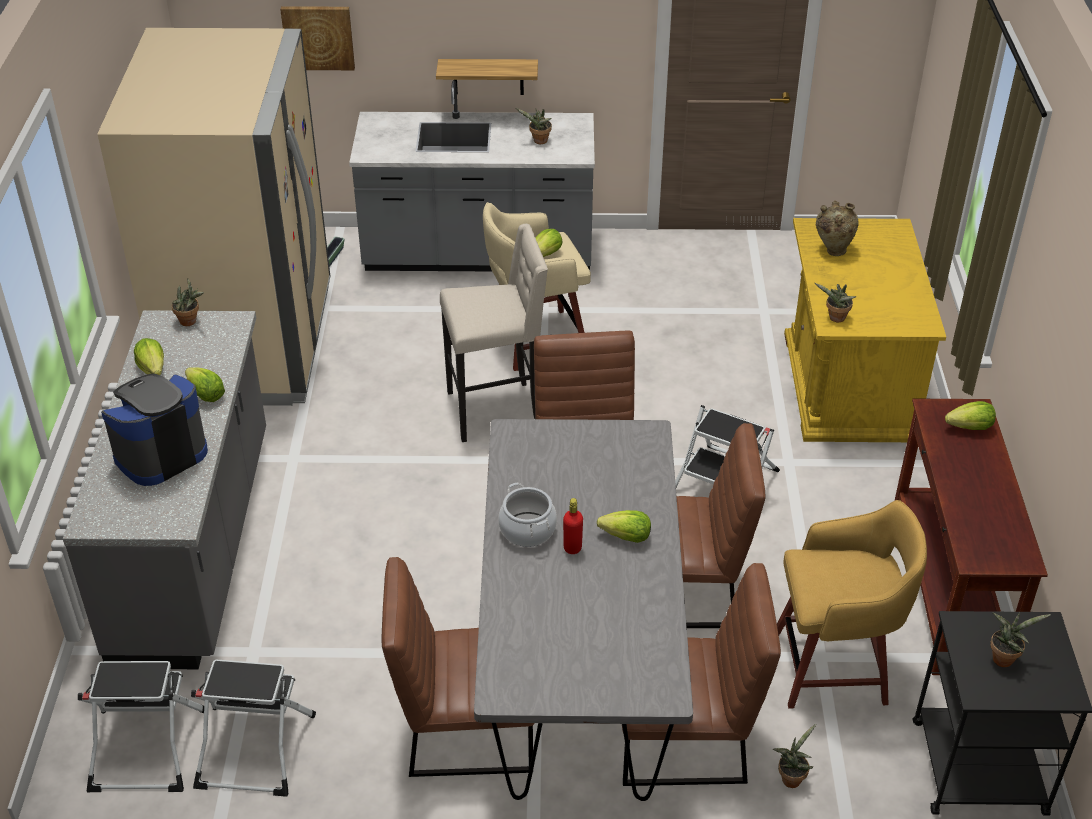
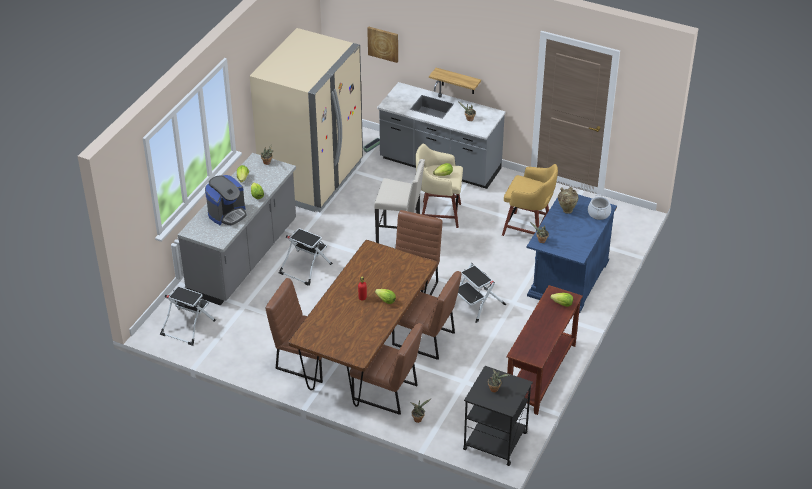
camera: 25 degrees right, 0 degrees up
coffee machine [101,374,208,486] -> coffee machine turned 150 degrees clockwise [205,175,247,225]
step ladder [191,660,316,797] -> step ladder moved to [279,228,333,286]
grey dining table [474,419,693,801] -> brown dining table [288,240,437,407]
cooking pot [498,483,557,547] -> cooking pot moved to [588,194,611,220]
yellow stool [777,500,927,709] -> yellow stool moved to [502,164,558,236]
yellow cabinet [784,218,946,442] -> blue cabinet [526,195,617,313]

